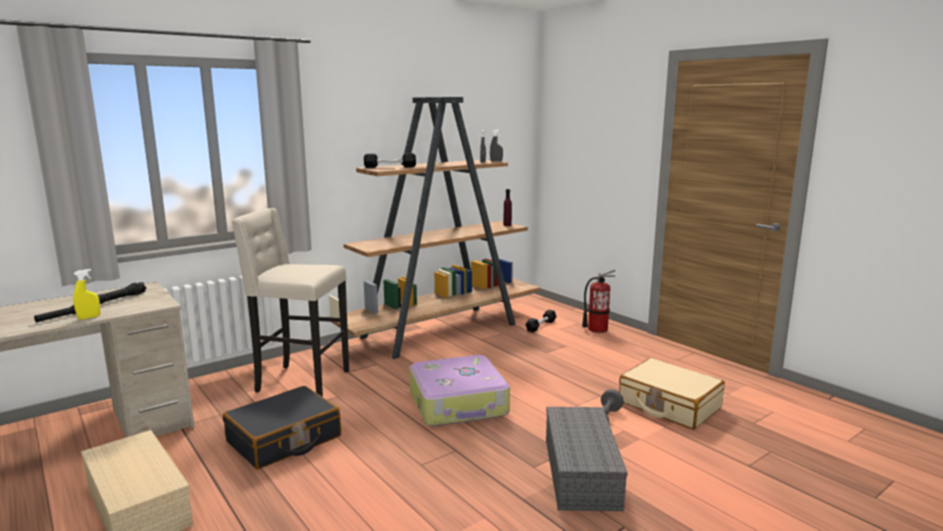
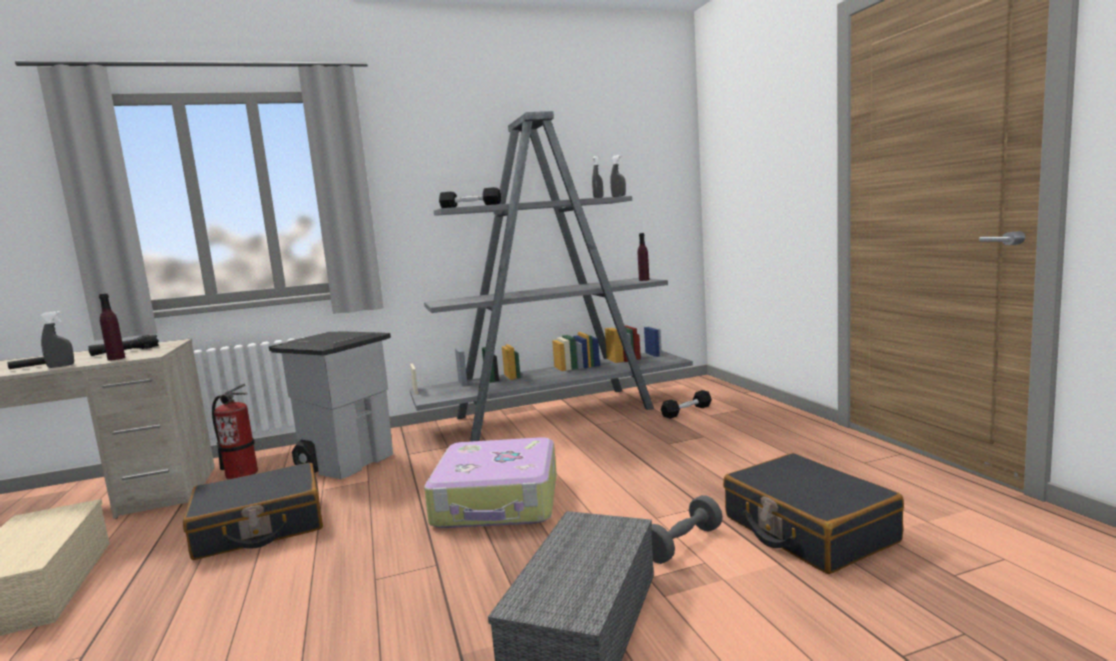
camera: 20 degrees right, 5 degrees down
yellow spray bottle [73,269,100,320] -> grey spray bottle [40,311,74,368]
beige stool [232,208,349,397] -> grey trash can [269,331,393,479]
brown bookcase [328,97,540,359] -> grey bookcase [410,111,693,441]
fire extinguisher [582,269,615,333] -> fire extinguisher moved to [212,384,258,479]
beige suitcase [619,358,725,430] -> black suitcase [723,453,904,574]
none -> purple bottle [99,293,125,361]

